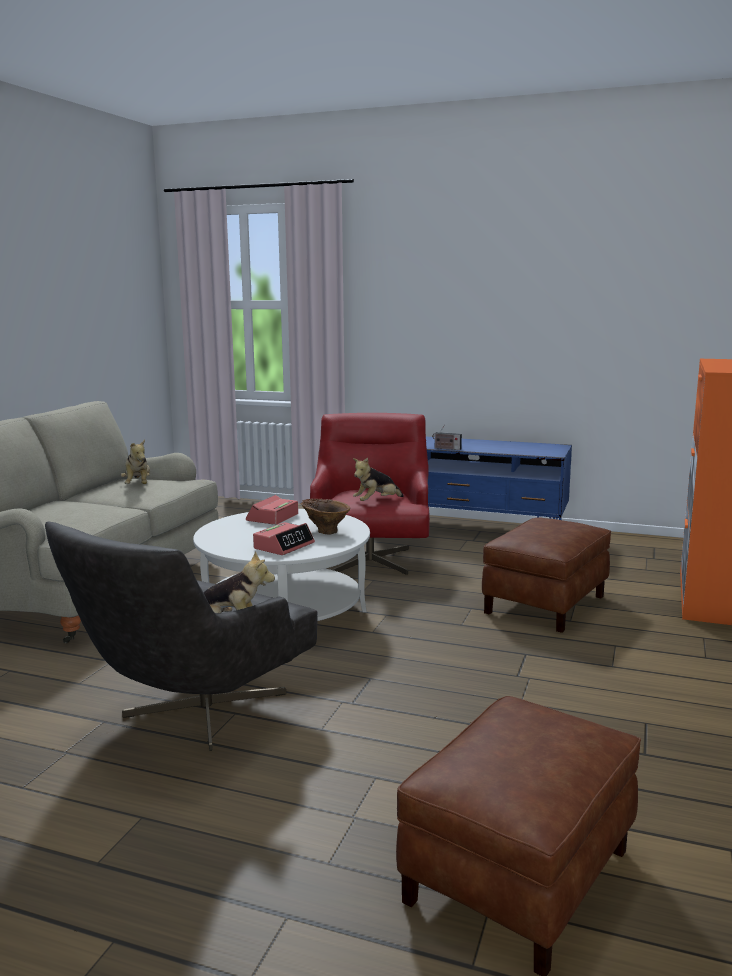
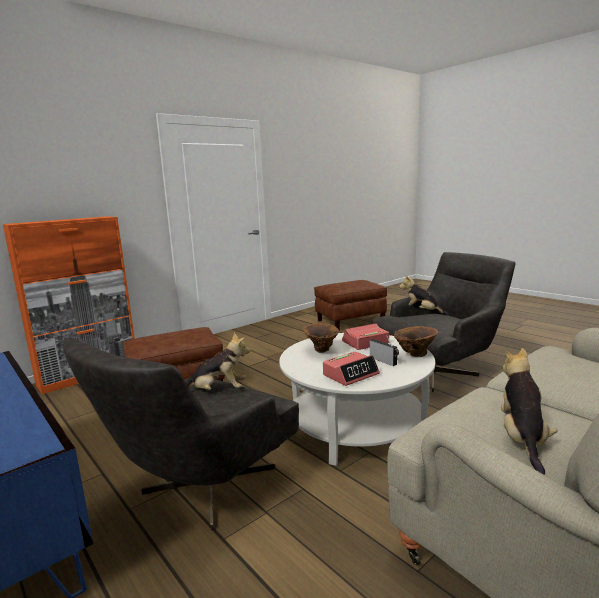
camera: 150 degrees left, 0 degrees up
red armchair [310,413,430,575] -> grey armchair [63,338,299,530]
radio [432,425,462,450] -> radio moved to [370,335,399,366]
none -> brown vase [394,326,438,357]

